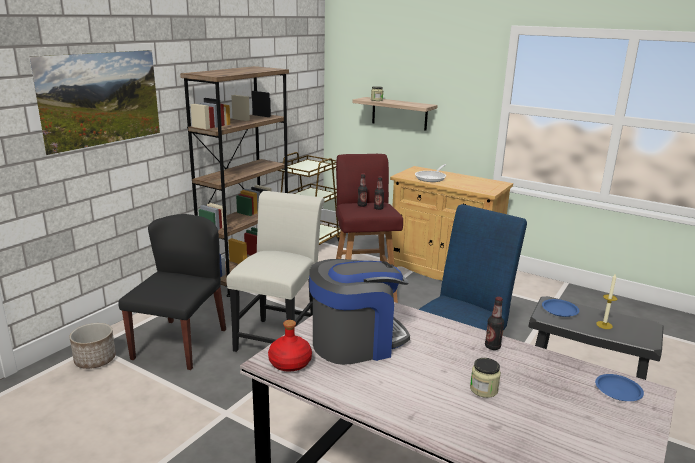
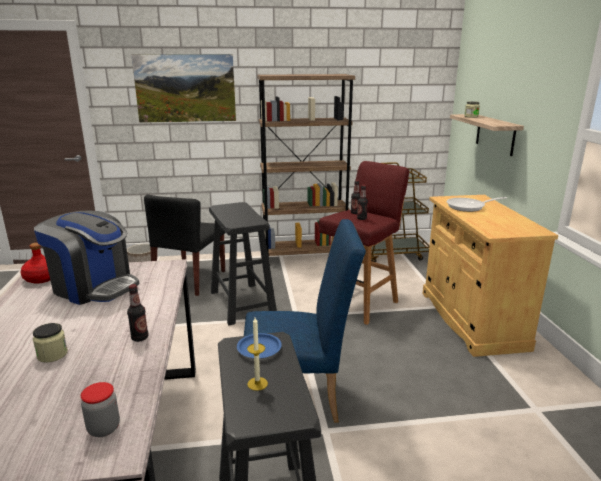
camera: 50 degrees right, 0 degrees up
black chair [118,214,226,370] -> black chair turned 135 degrees clockwise [144,194,226,296]
white chair [226,191,324,352] -> black stool [209,202,277,325]
blue plate [595,374,644,401] -> jar [81,382,120,437]

